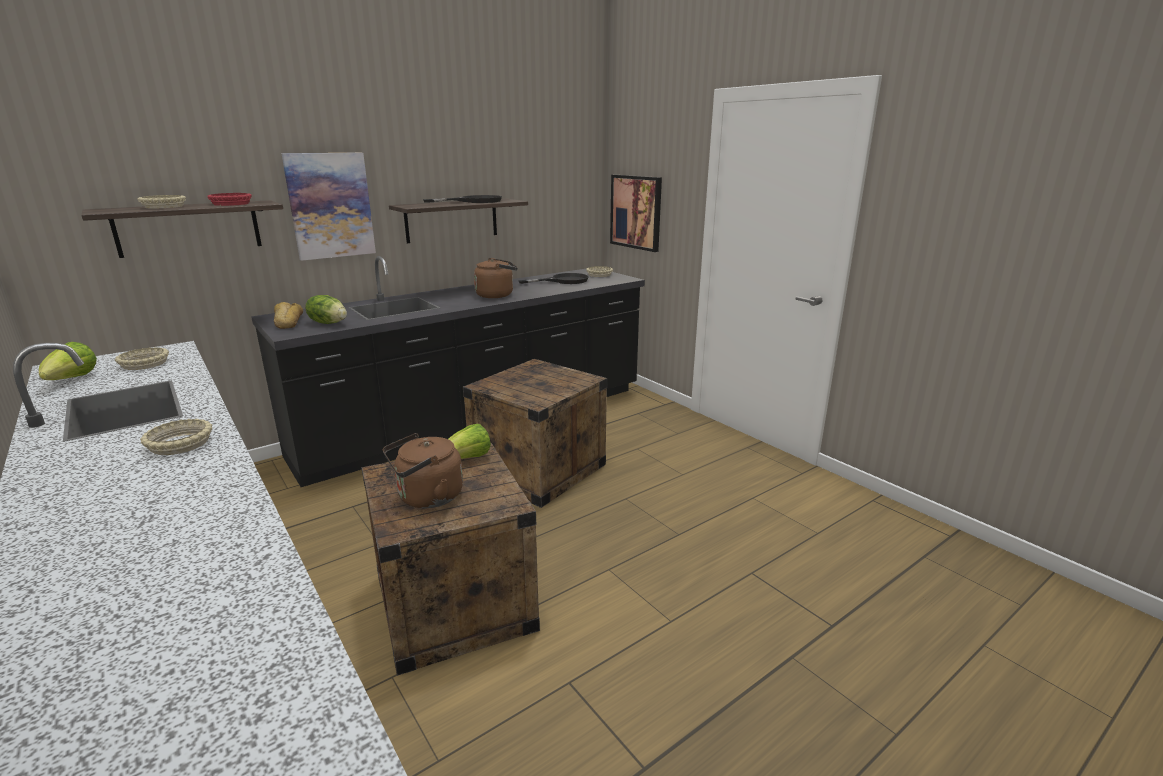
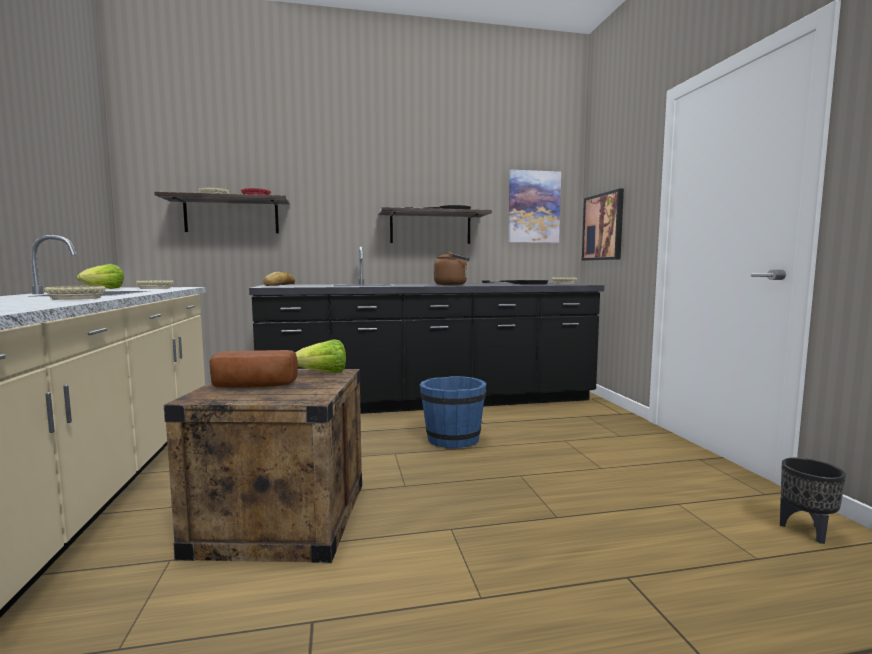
camera: 25 degrees right, 15 degrees down
picture [281,153,376,261] -> picture moved to [508,170,561,243]
lettuce [305,295,347,324] -> none
brown kettle [383,433,463,508] -> bread [210,350,298,388]
crate [463,359,607,508] -> blue bucket [420,376,486,448]
none -> black planter [780,458,846,544]

